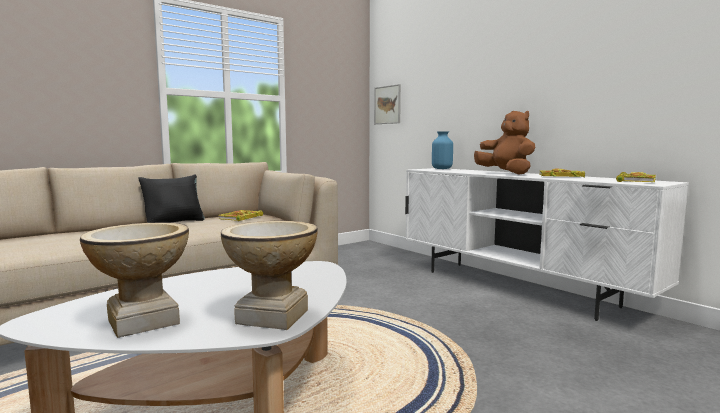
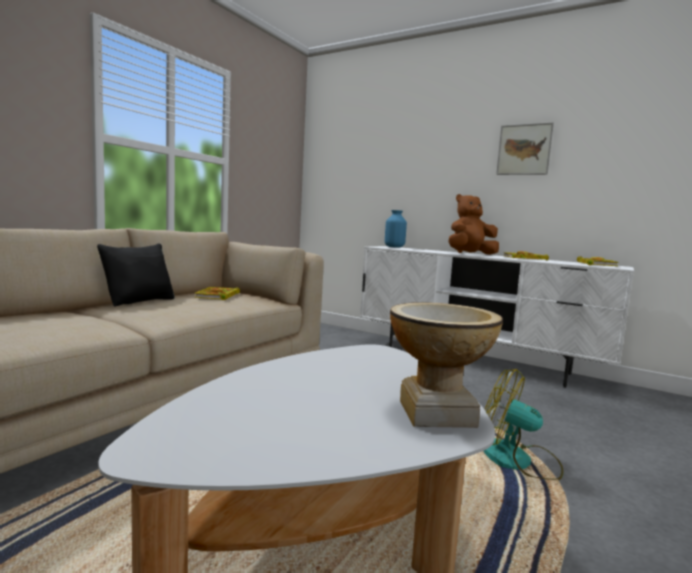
camera: 20 degrees left, 0 degrees up
vase [80,223,189,338] -> none
picture [374,84,401,124] -> picture moved to [496,122,554,175]
brown plush toy [474,111,535,175] -> brown plush toy turned 60 degrees counterclockwise [448,194,499,255]
none -> fan [483,369,564,480]

